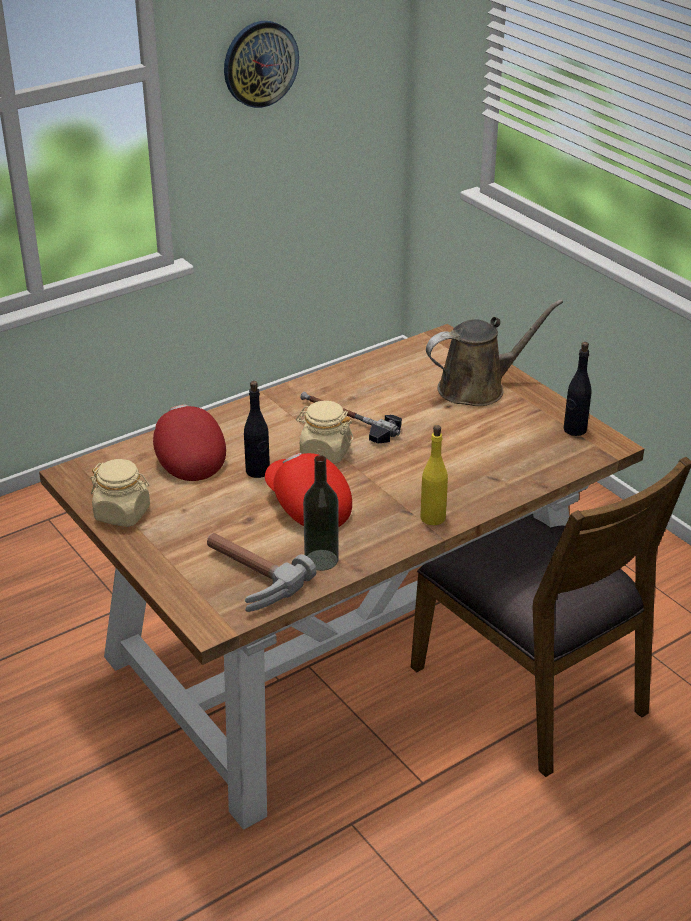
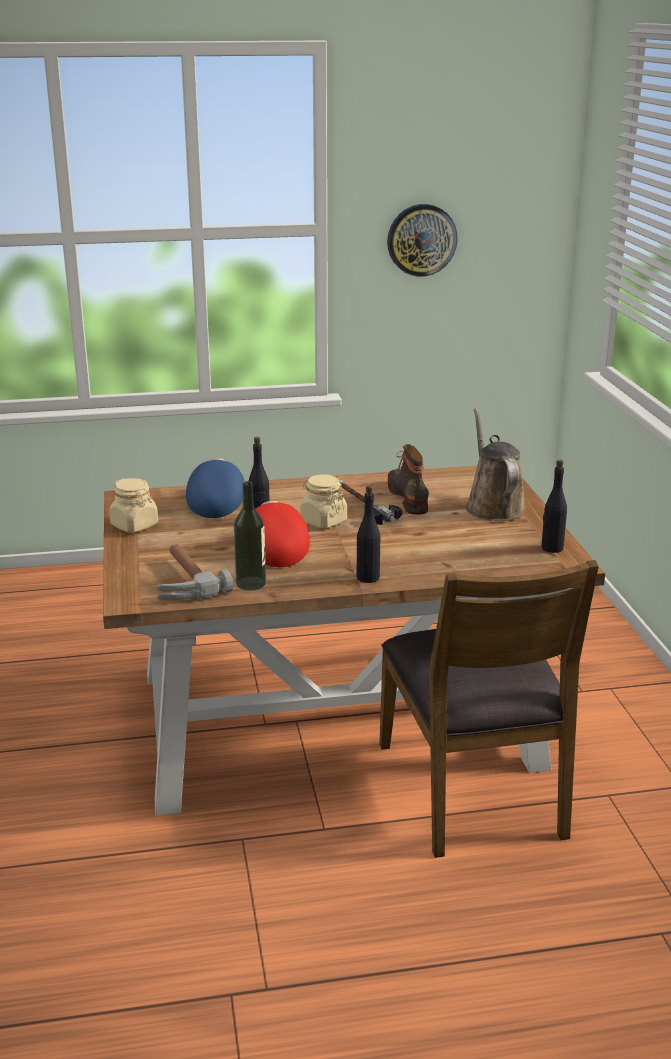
camera: 25 degrees right, 10 degrees down
red cap [153,405,226,481] -> blue cap [186,458,245,518]
yellow bottle [420,425,448,525] -> black bottle [357,485,380,583]
brown watering can [426,299,563,406] -> brown watering can turned 105 degrees counterclockwise [466,408,526,521]
none -> boot [388,444,429,515]

